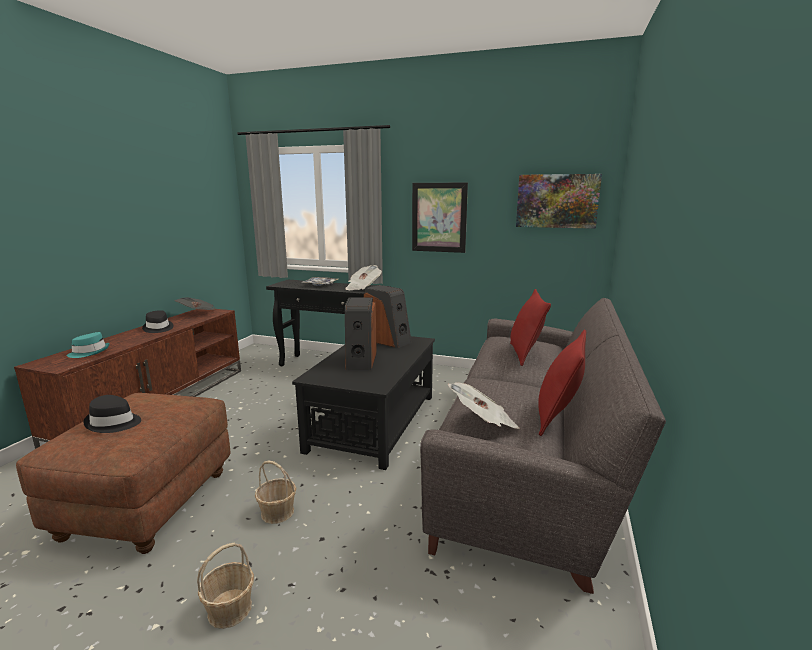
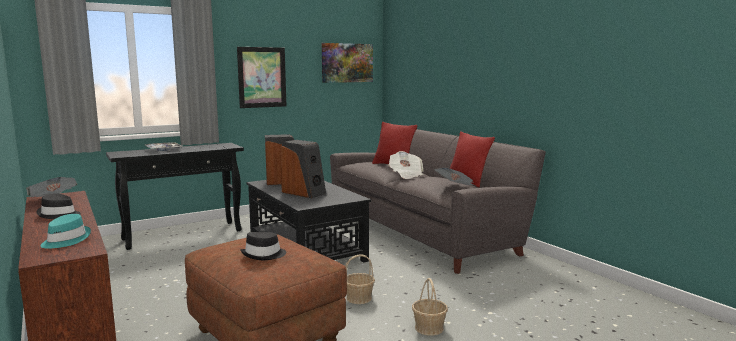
camera: 50 degrees left, 5 degrees down
newspaper [345,265,382,290] -> newspaper moved to [389,151,423,179]

